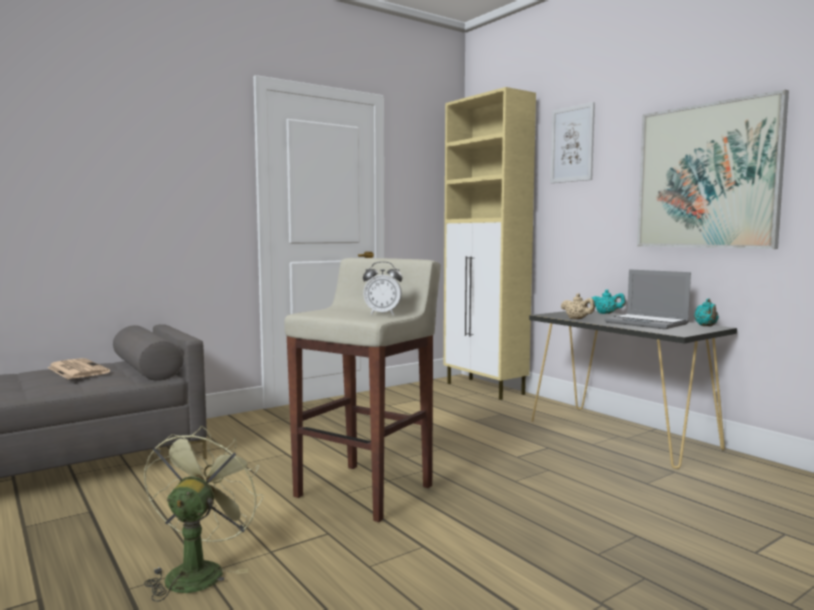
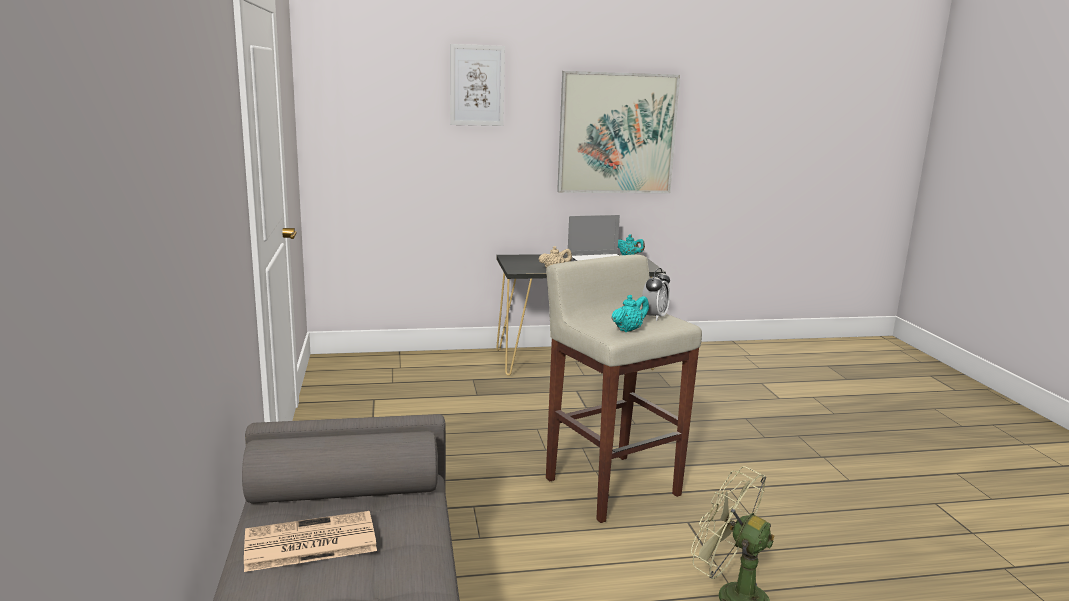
camera: 65 degrees left, 10 degrees up
beige cabinet [444,87,536,400] -> none
turquoise teapot [589,289,626,314] -> turquoise teapot moved to [612,295,649,332]

